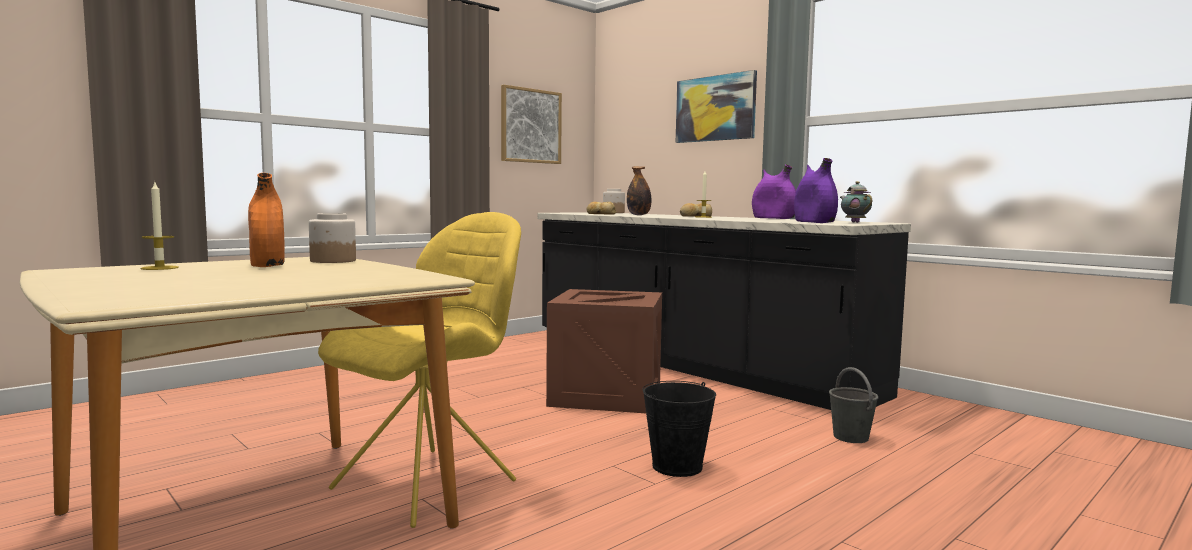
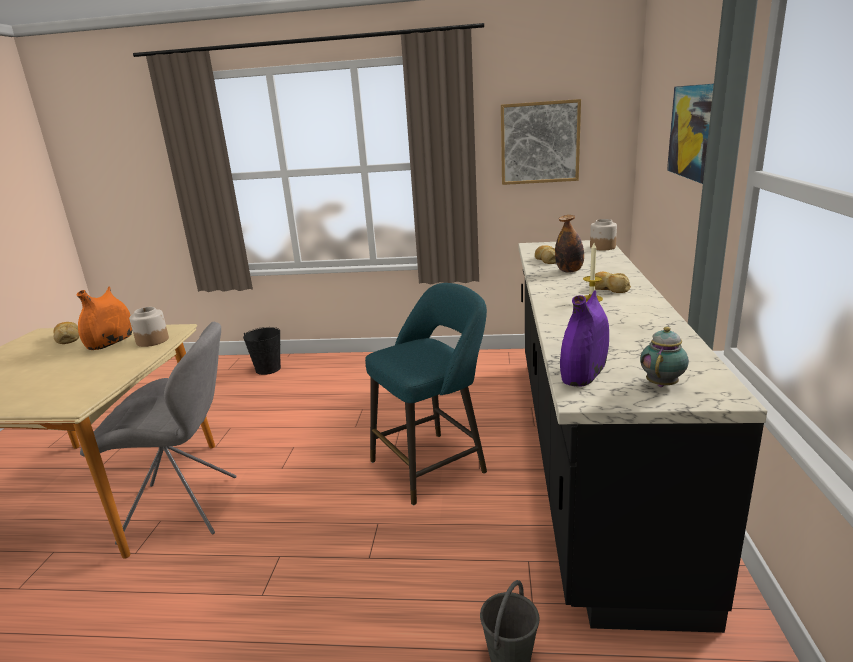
camera: 50 degrees right, 15 degrees up
candle [141,182,179,270] -> bread [53,322,79,344]
yellow chair [318,212,521,528] -> grey chair [80,322,237,545]
crate [546,289,662,413] -> turquoise stool [365,283,487,506]
black bucket [642,381,716,477] -> black bucket moved to [243,327,281,375]
purple vase [752,164,796,219] -> none

